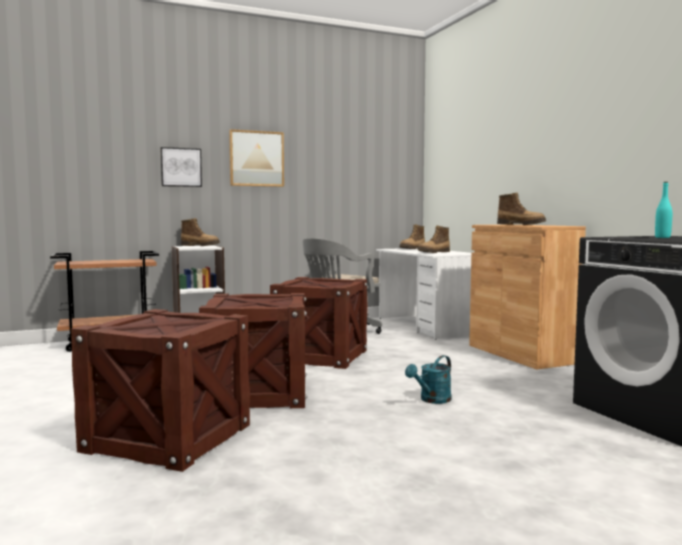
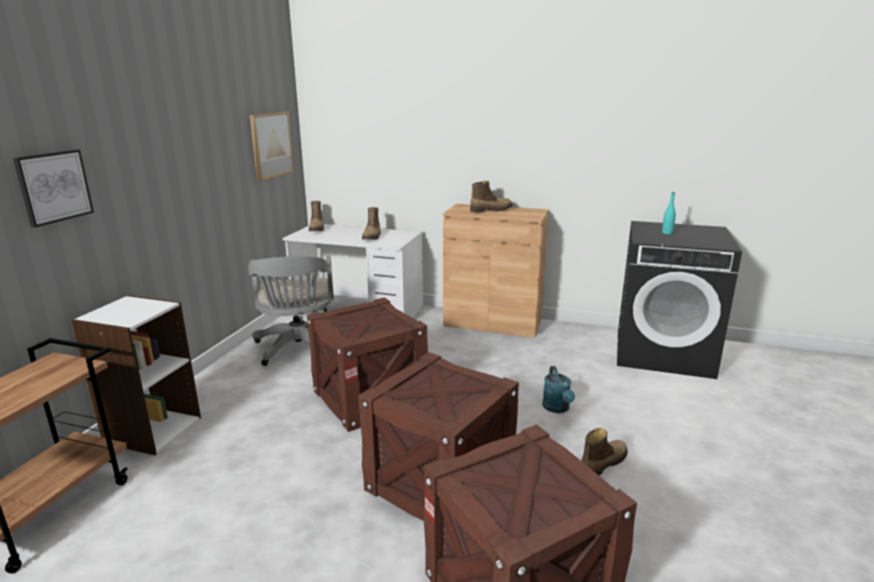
camera: 50 degrees left, 15 degrees up
boot [181,218,220,246] -> boot moved to [581,428,628,475]
picture [229,129,284,187] -> picture moved to [249,111,294,181]

